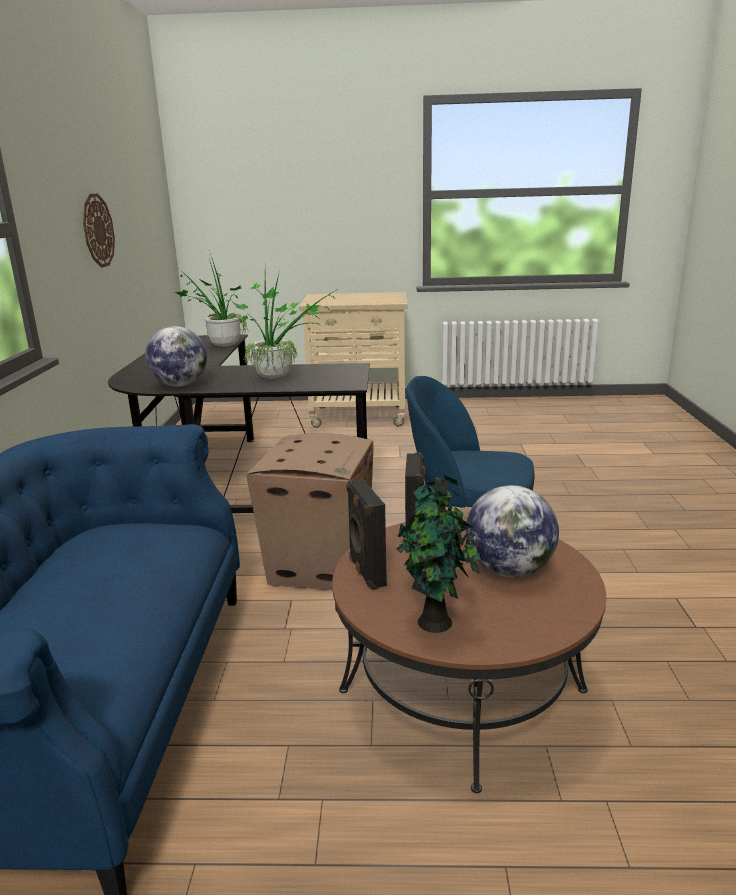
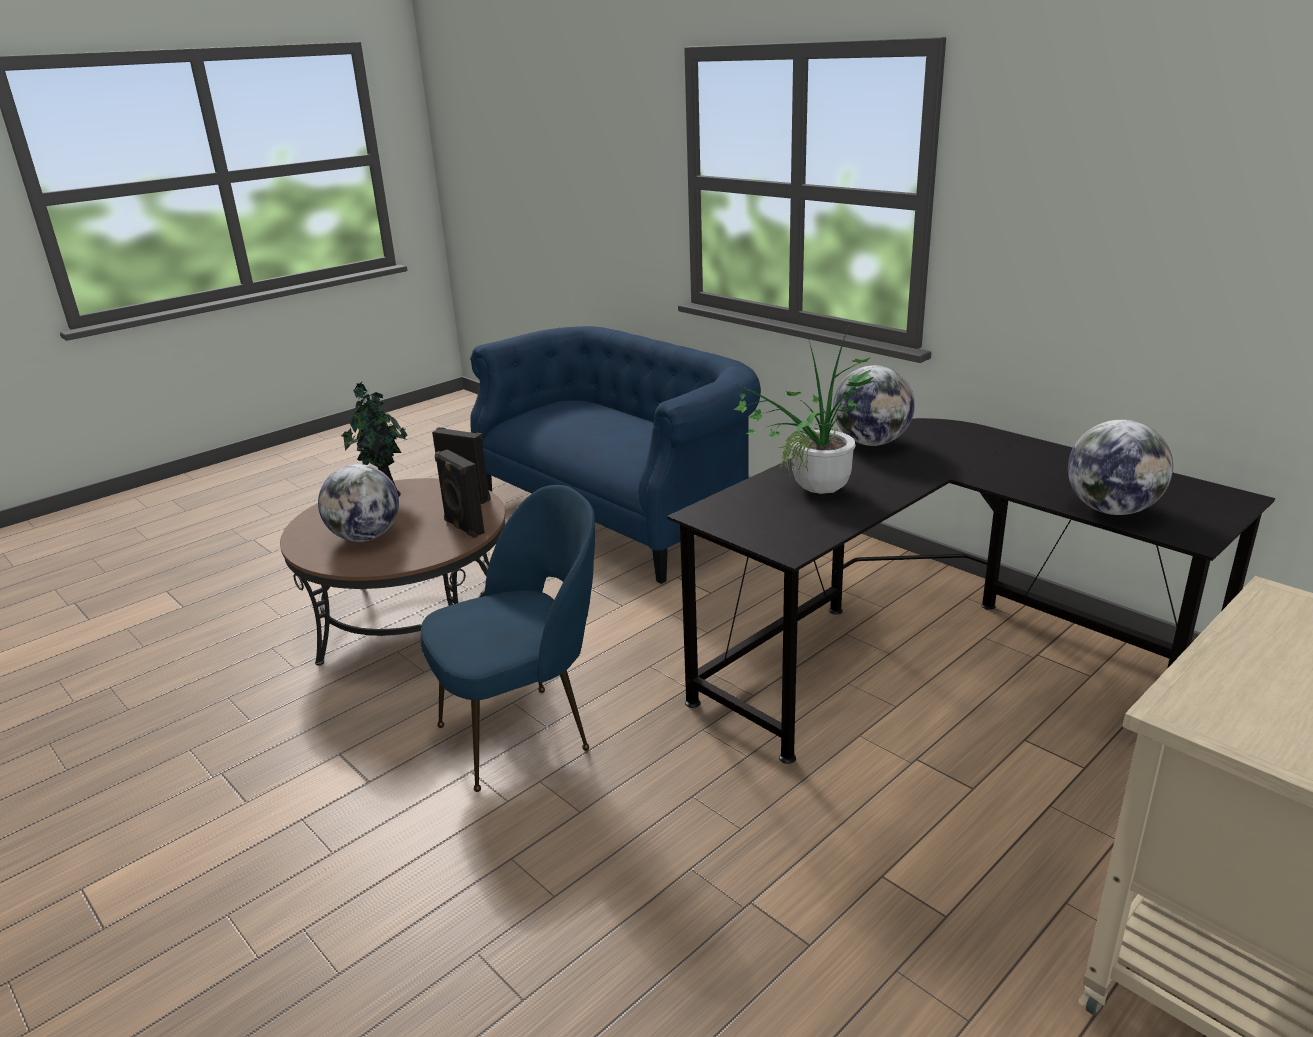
camera: 135 degrees right, 5 degrees up
wall clock [83,194,115,268] -> none
potted plant [174,251,249,347] -> globe [1068,420,1173,515]
cardboard box [246,433,374,591] -> none

